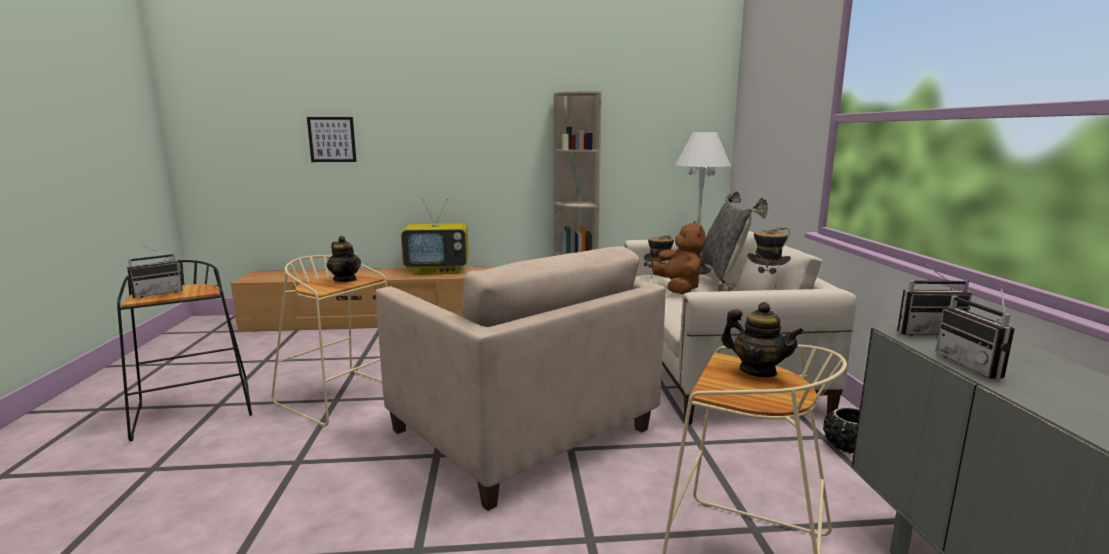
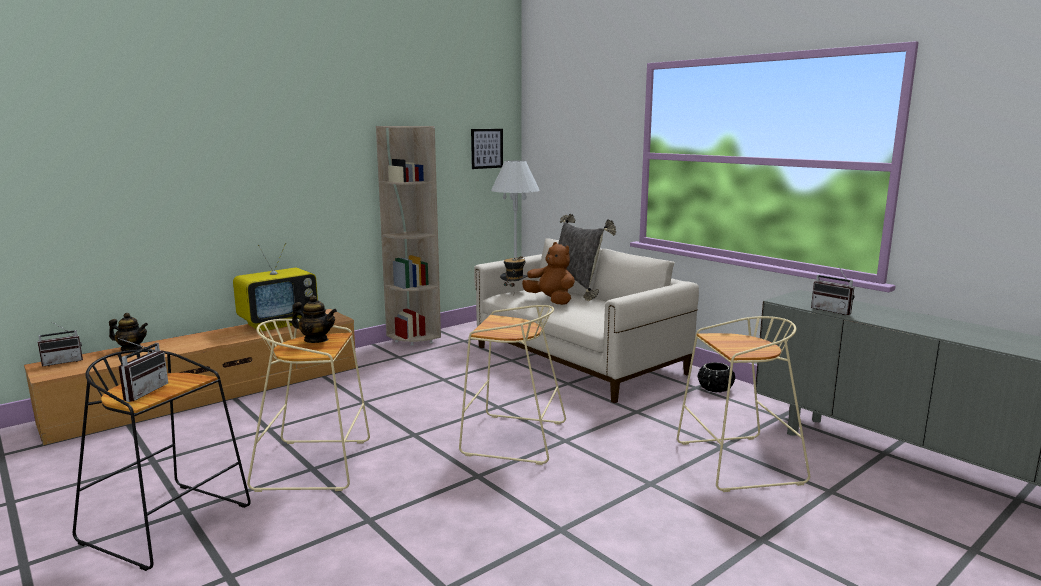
camera: 35 degrees left, 0 degrees up
picture [307,117,357,162] -> picture moved to [471,129,503,169]
beige armchair [376,246,666,511] -> beige stool [459,305,566,465]
teapot [721,302,804,377] -> teapot moved to [109,313,148,351]
hat [747,228,791,288] -> none
radio [897,261,972,336] -> radio moved to [37,322,83,367]

